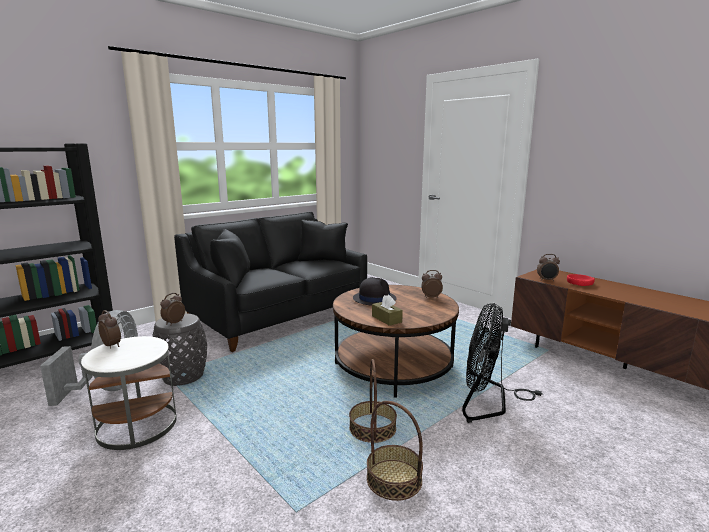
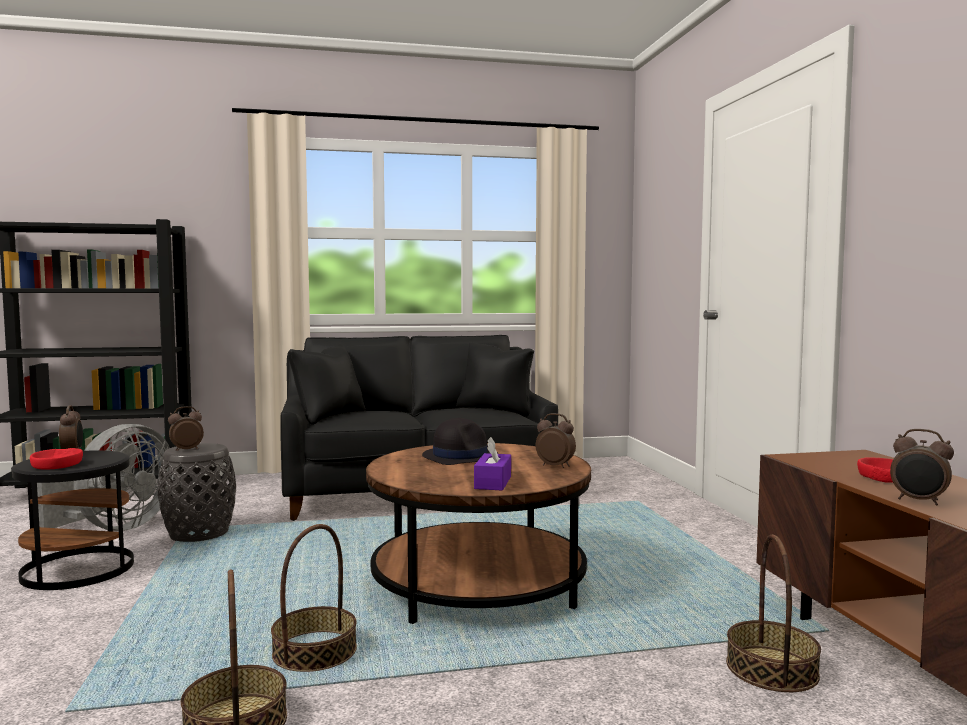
camera: 30 degrees right, 10 degrees down
white side table [81,336,176,450] -> black side table [11,450,134,590]
brown tissue box [372,295,403,326] -> none
black fan [462,303,544,423] -> none
alarm clock [537,254,560,281] -> alarm clock moved to [890,429,954,505]
none -> red bowl [30,448,83,470]
none -> purple tissue box [474,437,511,491]
none -> basket [726,534,821,692]

